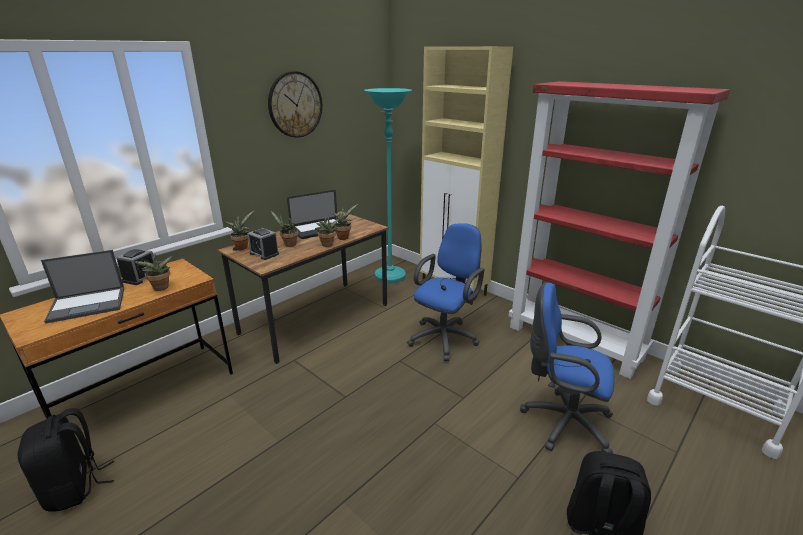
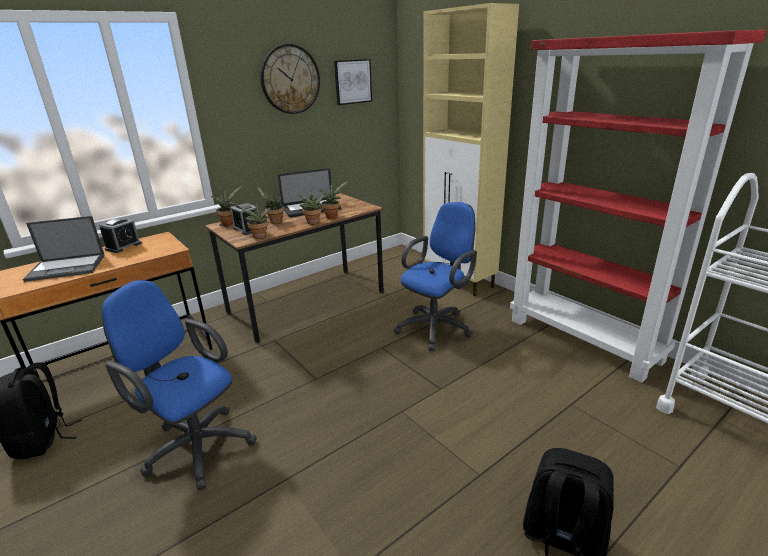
camera: 10 degrees right, 0 degrees up
potted plant [134,254,172,291] -> potted plant moved to [240,203,271,239]
turquoise floor lamp [364,88,412,283] -> none
blue office chair [520,282,614,453] -> blue office chair moved to [101,280,257,490]
none -> picture [334,59,372,105]

